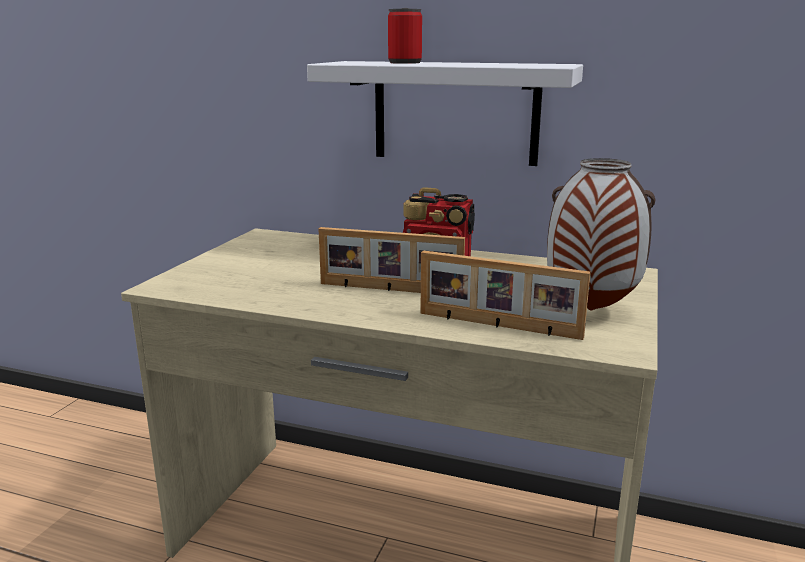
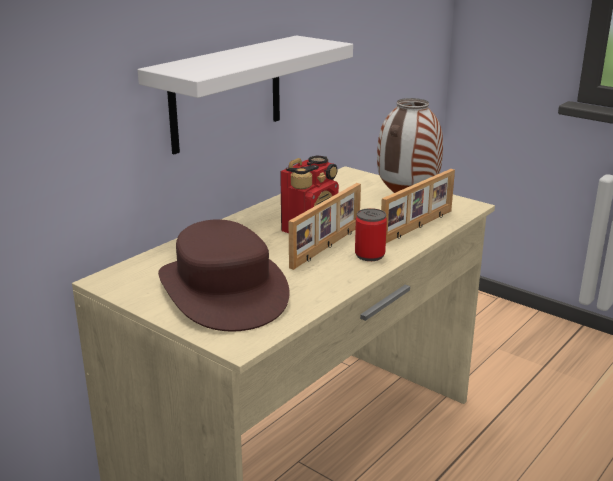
camera: 70 degrees left, 5 degrees up
can [388,8,422,64] -> can moved to [355,208,387,261]
none -> brown hat [158,219,290,332]

